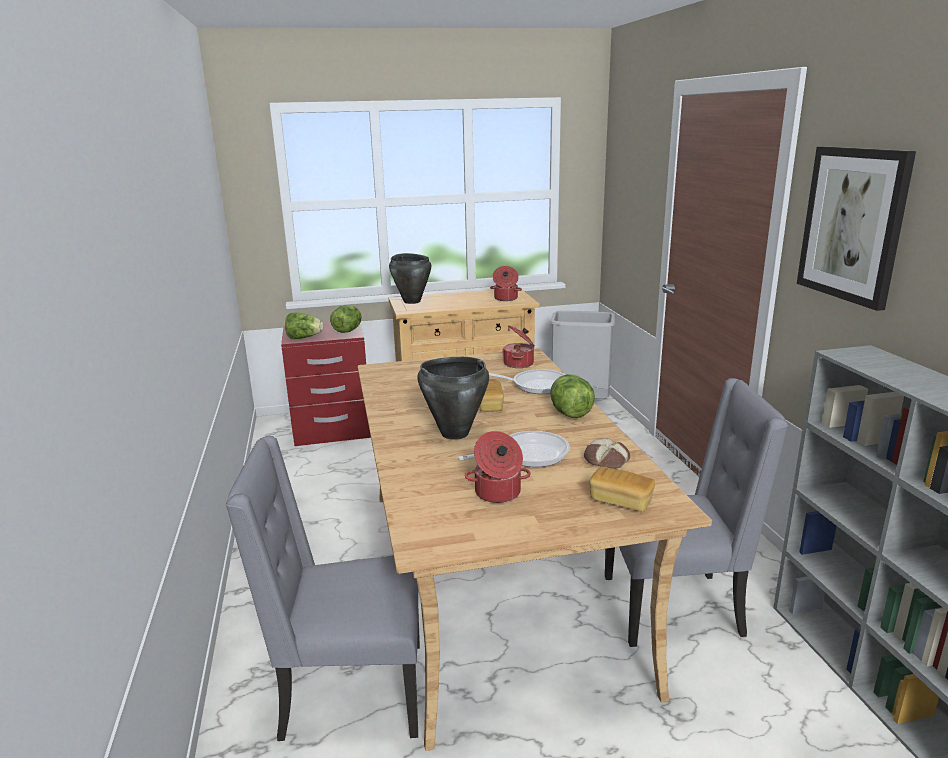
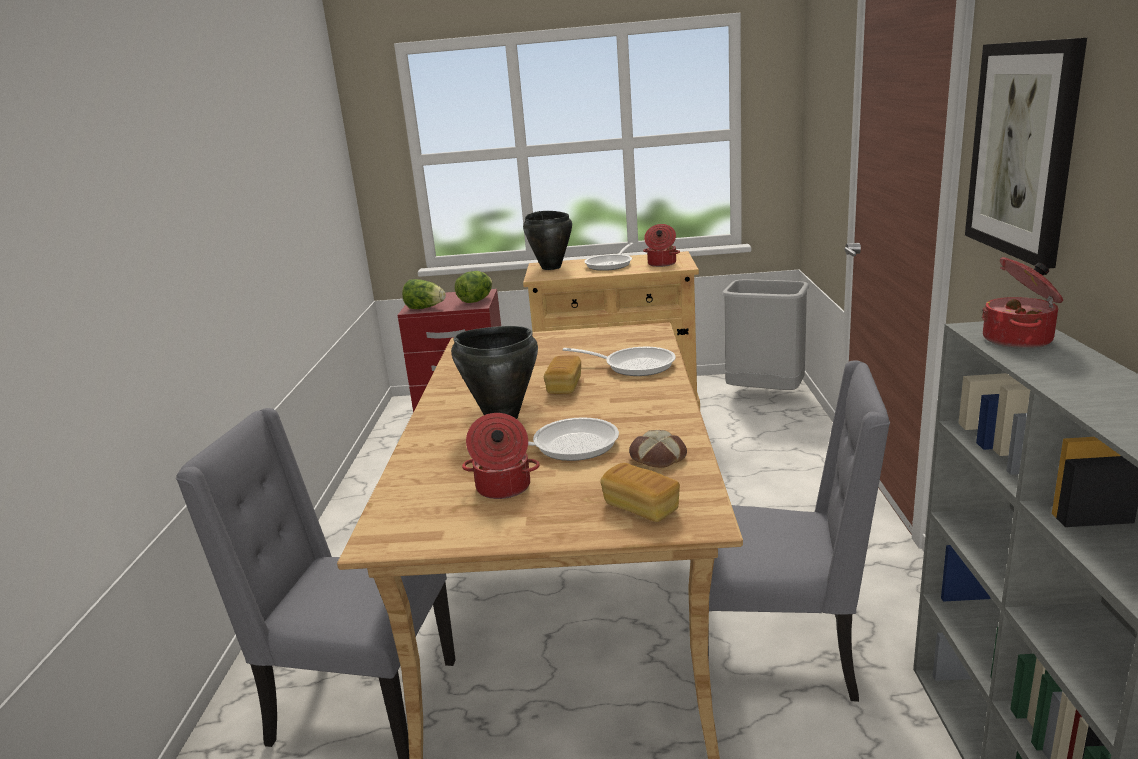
camera: 15 degrees right, 0 degrees up
cooking pot [502,325,534,368] -> cooking pot moved to [981,257,1063,349]
lettuce [550,374,595,418] -> none
none -> frying pan [584,243,634,271]

